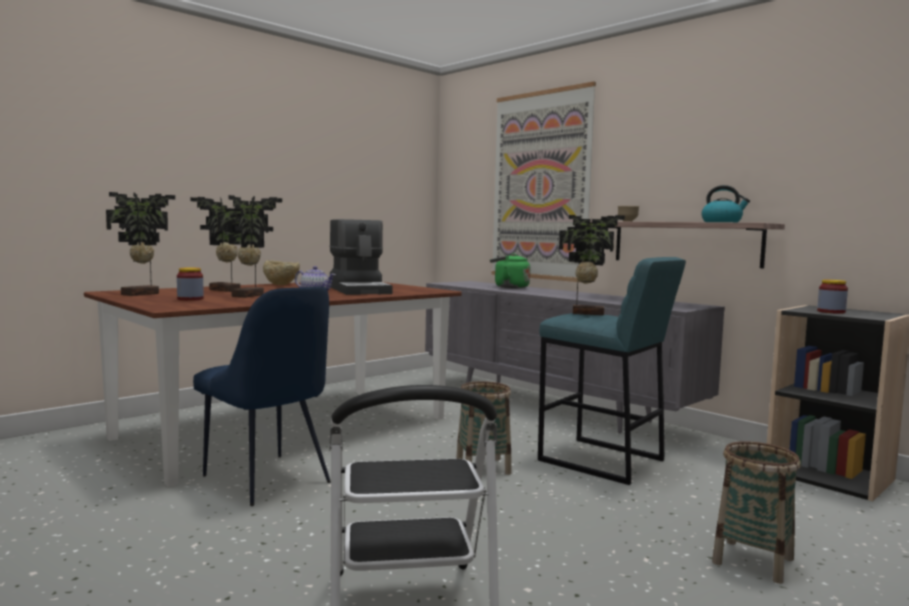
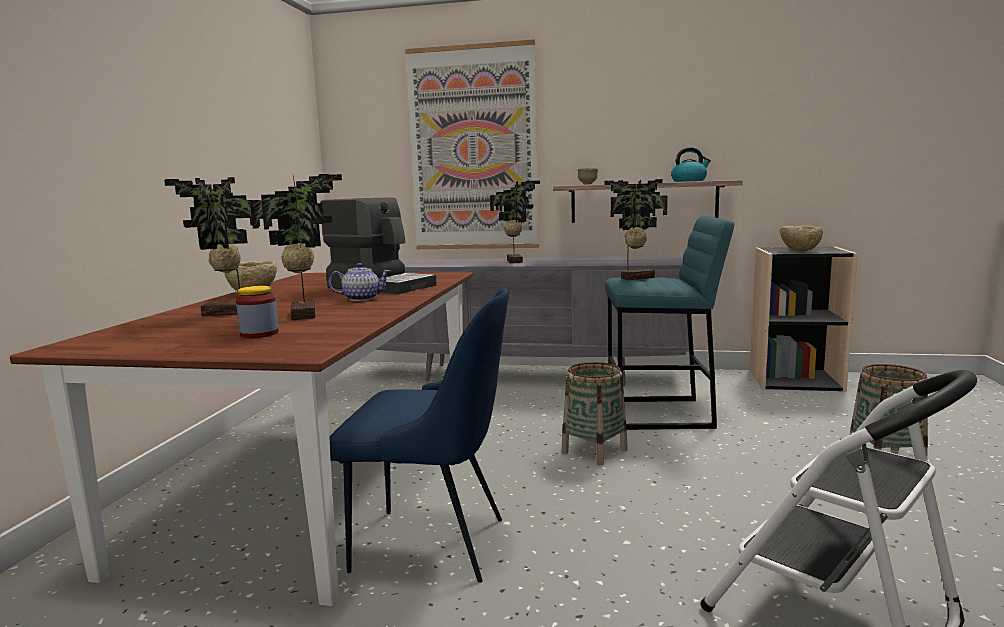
camera: 35 degrees left, 5 degrees up
potted plant [106,192,175,296] -> potted plant moved to [490,180,540,263]
green kettle [490,253,530,288] -> none
jar [817,280,848,314] -> beige bowl [780,225,823,251]

